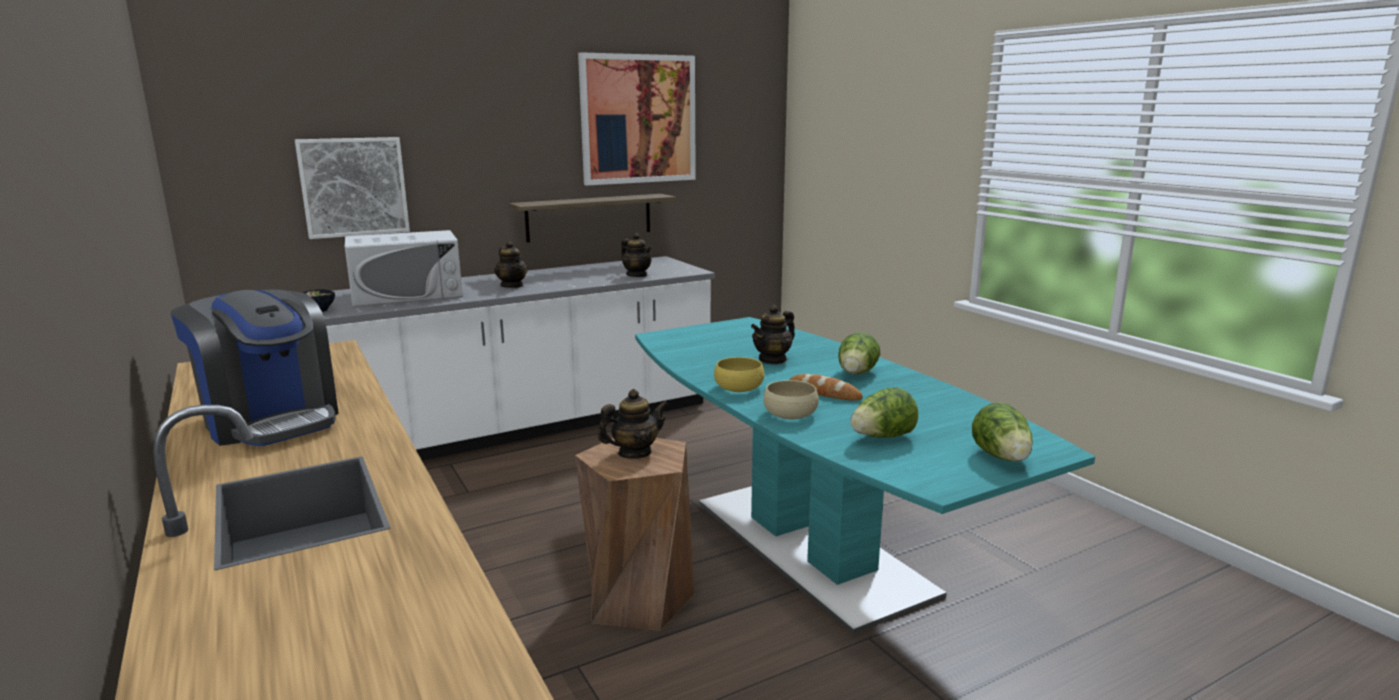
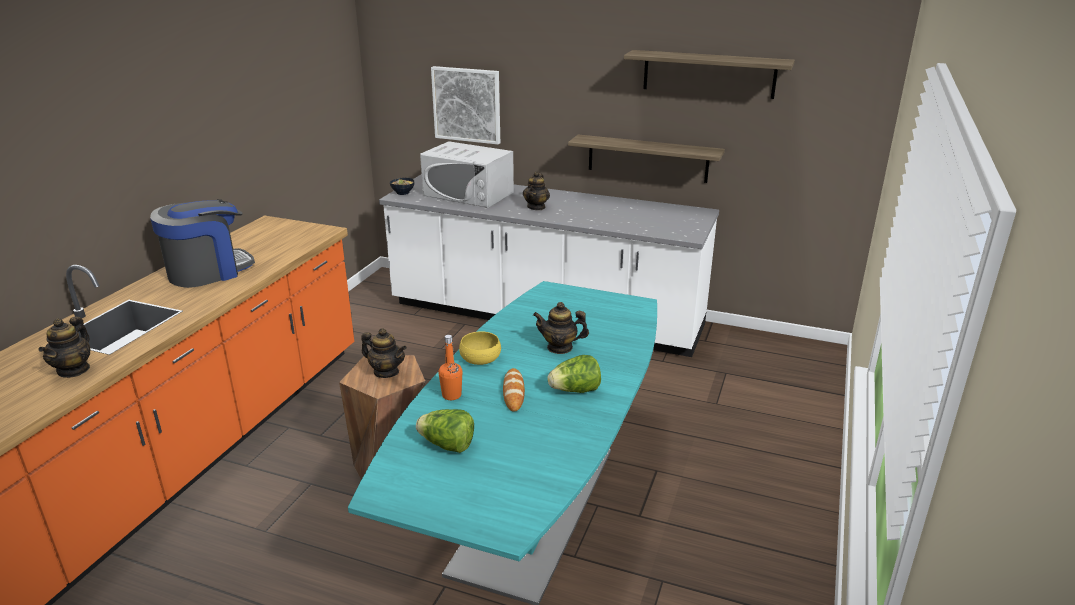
camera: 50 degrees right, 10 degrees up
coffee machine [171,290,339,446] -> coffee machine turned 135 degrees counterclockwise [150,199,255,288]
picture [578,52,696,186] -> shelf [624,50,795,99]
teapot [621,233,652,277] -> teapot moved to [39,317,90,378]
beige bowl [763,380,819,419] -> orange bottle [438,335,462,400]
lettuce [972,402,1033,461] -> none

